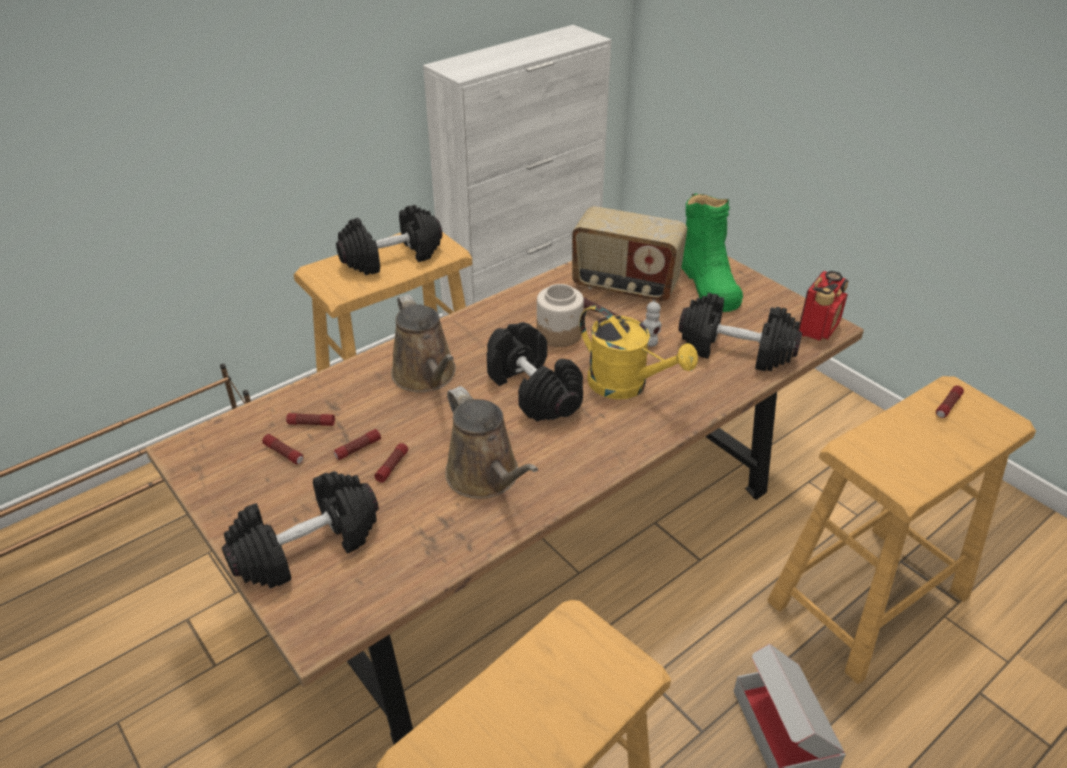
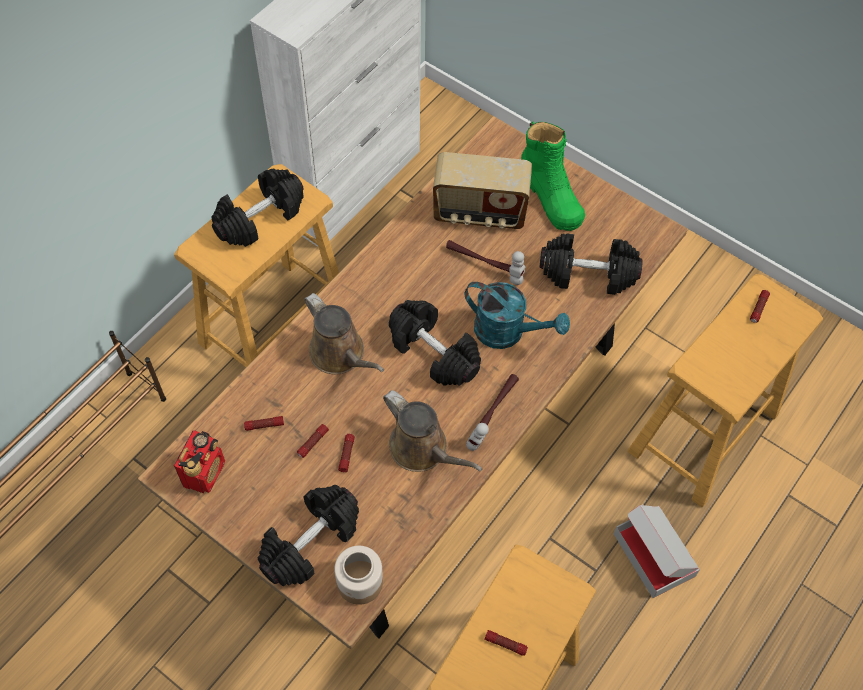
camera: 15 degrees left, 20 degrees up
flashlight [262,434,303,464] -> flashlight moved to [484,630,528,656]
jar [537,284,584,347] -> jar moved to [334,546,383,605]
yellow watering can [579,305,698,399] -> turquoise watering can [465,282,570,349]
radio [798,271,848,341] -> radio moved to [174,430,225,493]
none -> hammer [466,374,519,451]

